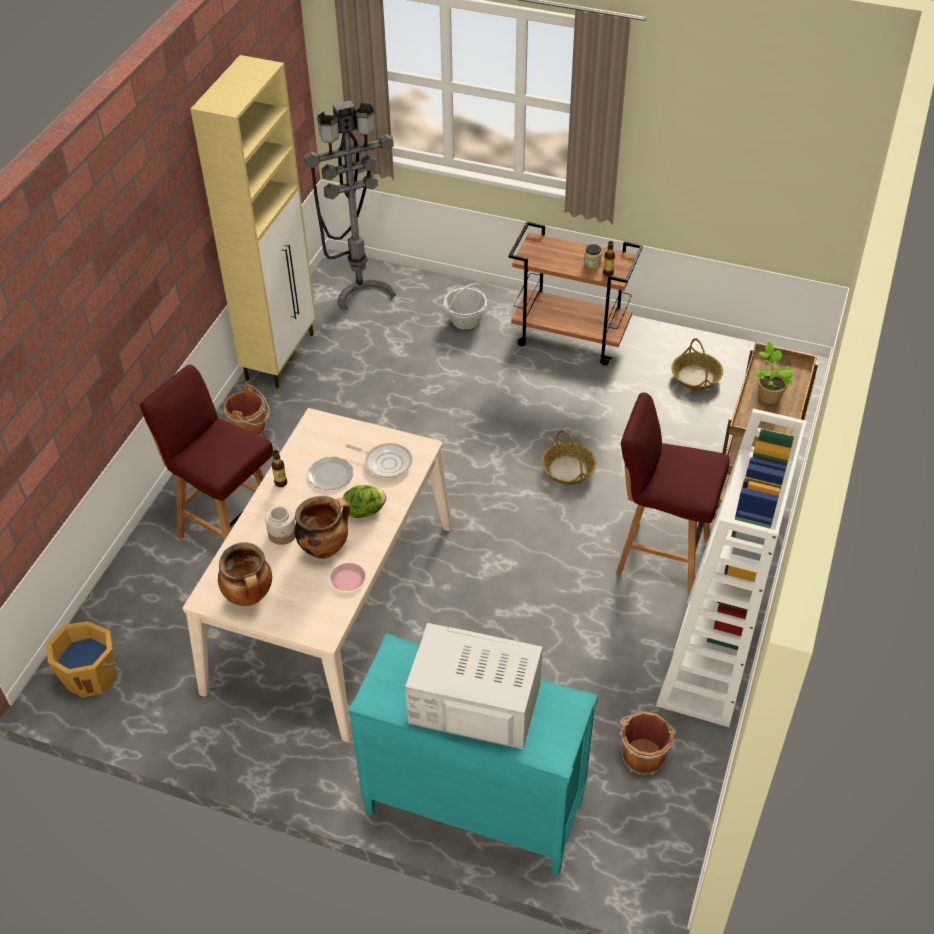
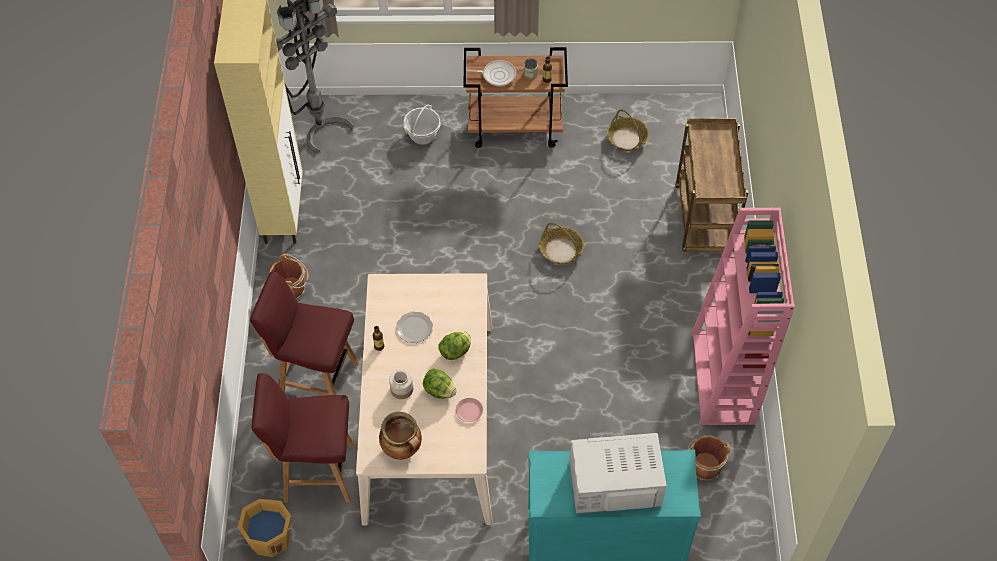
camera: 20 degrees left, 10 degrees up
cooking pot [295,496,350,559] -> lettuce [423,369,457,399]
frying pan [345,443,412,478] -> frying pan moved to [466,60,516,86]
red stool [616,393,730,593] -> red stool moved to [252,373,354,503]
white bookcase [656,409,807,727] -> pink bookcase [691,208,795,425]
potted plant [754,342,795,404] -> none

